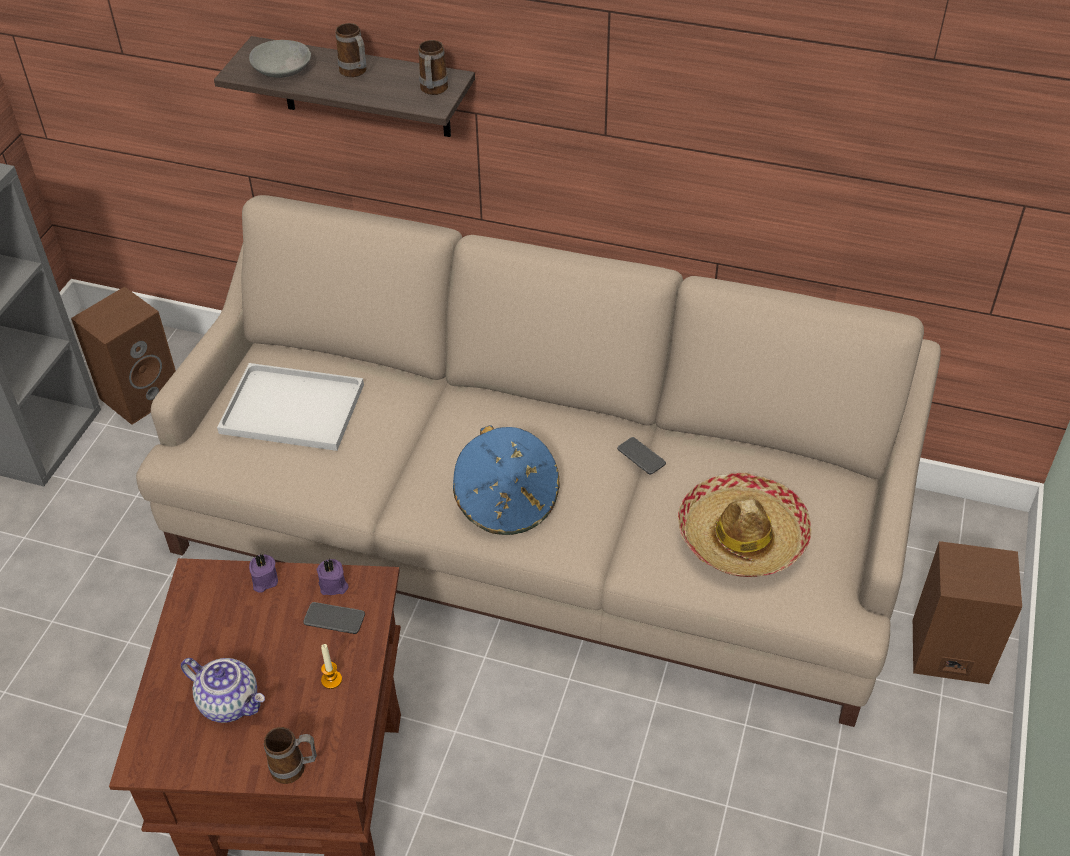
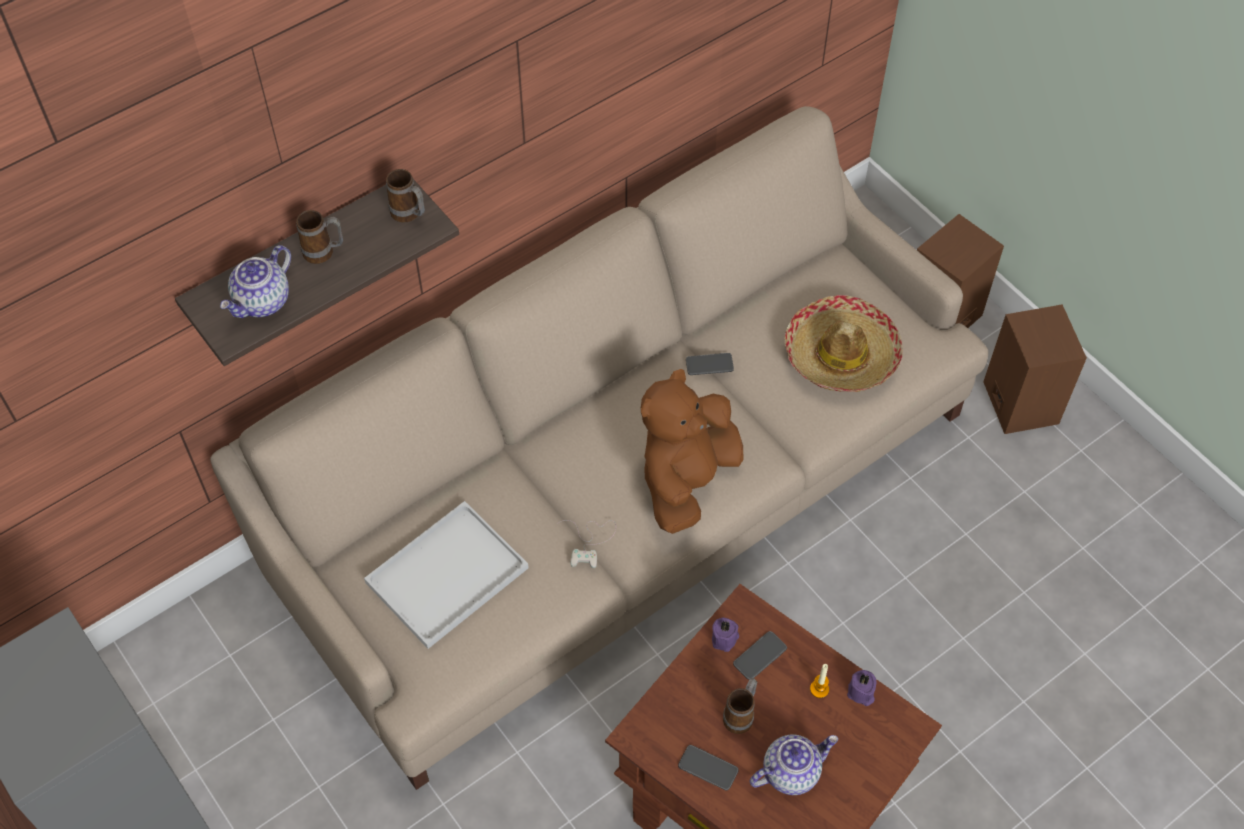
camera: 55 degrees left, 10 degrees up
brown speaker [71,286,176,425] -> brown speaker moved to [983,304,1087,434]
grey bowl [249,40,311,78] -> teapot [220,245,291,318]
purple candle [249,554,278,593] -> purple candle moved to [847,670,876,706]
mug [264,727,317,784] -> mug moved to [723,678,757,734]
blue hat [453,425,560,535] -> brown plush toy [641,369,743,534]
none -> white game controller [557,520,616,568]
none -> phone [678,745,739,790]

